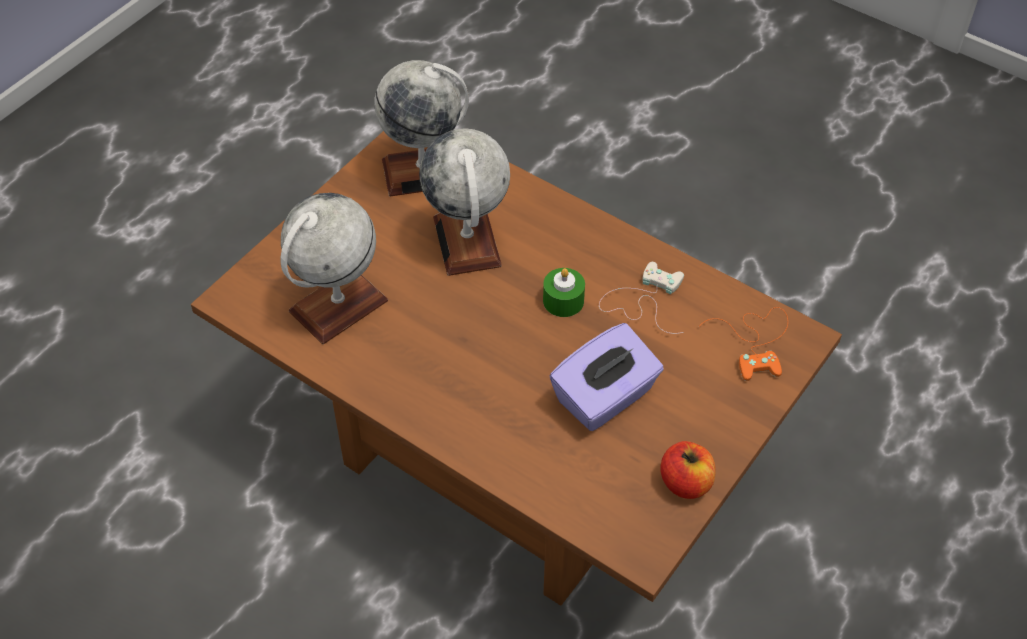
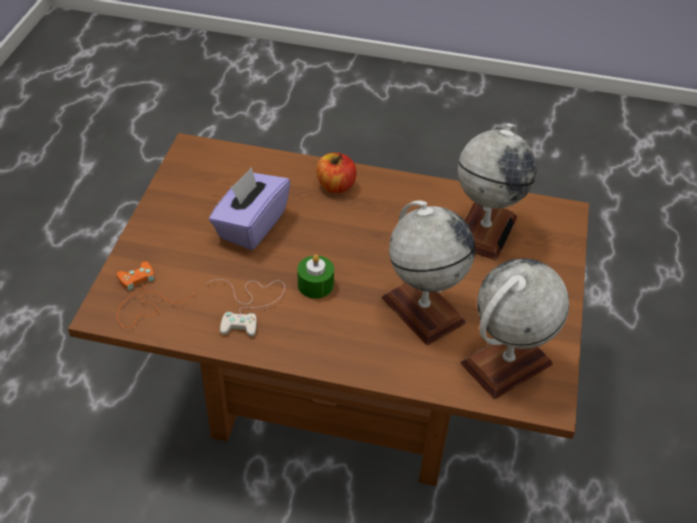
camera: 155 degrees right, 5 degrees down
apple [660,441,716,499] -> apple moved to [316,153,356,193]

